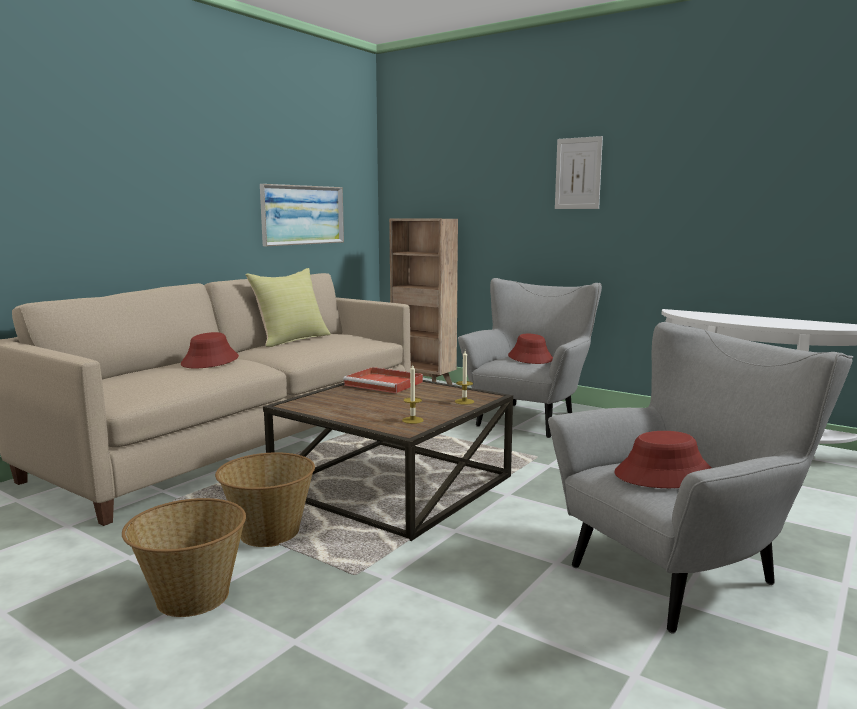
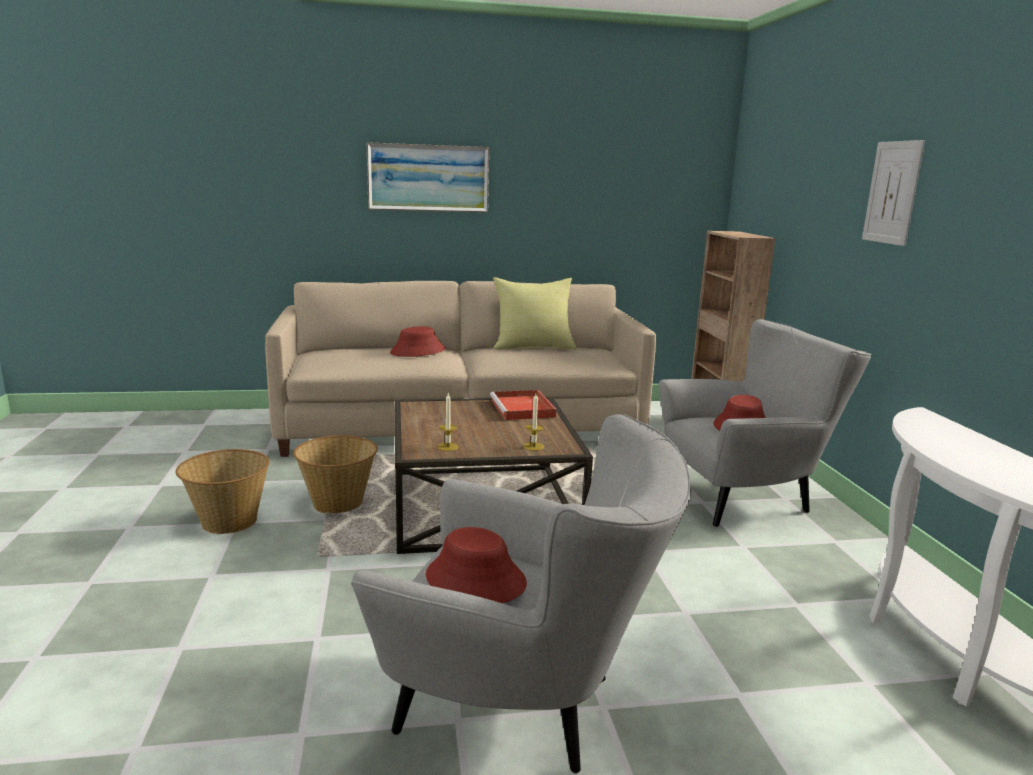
camera: 45 degrees right, 5 degrees up
picture [260,184,344,246] -> picture moved to [367,142,489,213]

